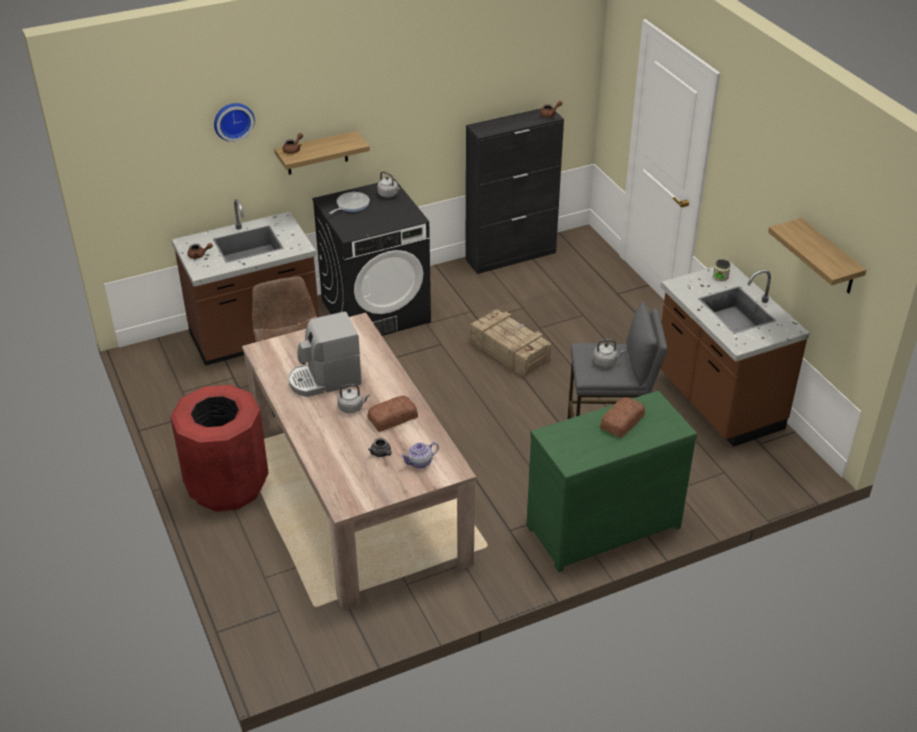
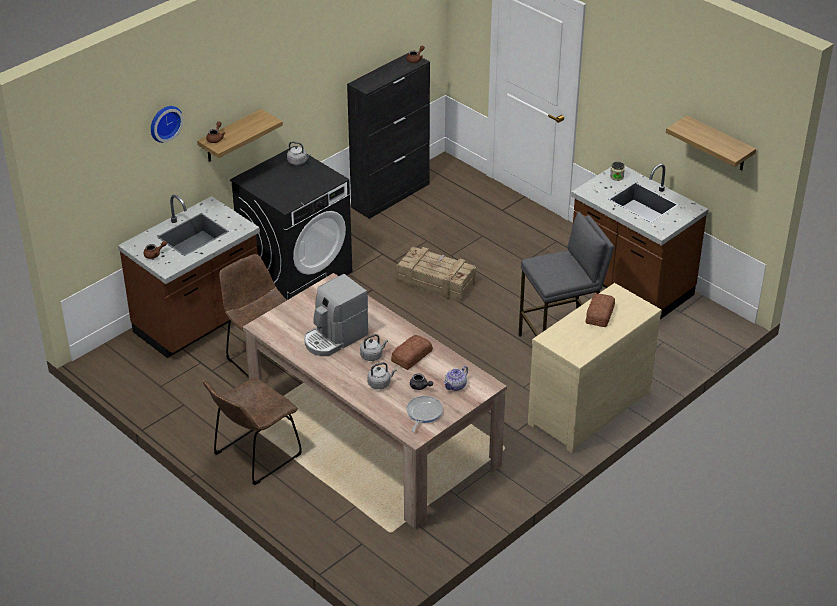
camera: 20 degrees left, 0 degrees up
red trash can [170,385,269,512] -> brown chair [203,379,302,485]
frying pan [330,192,370,214] -> frying pan moved to [407,396,443,432]
green dresser [526,390,697,572] -> beige dresser [528,283,662,453]
grey kettle [593,339,625,367] -> grey kettle moved to [367,362,397,389]

